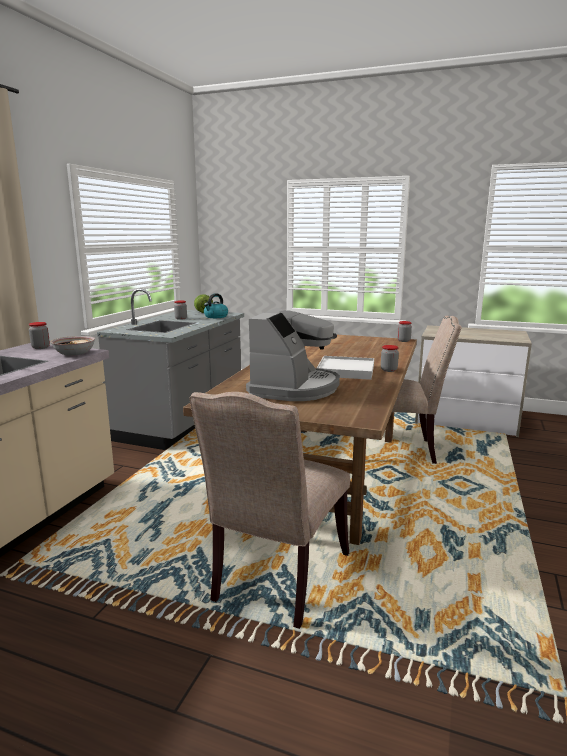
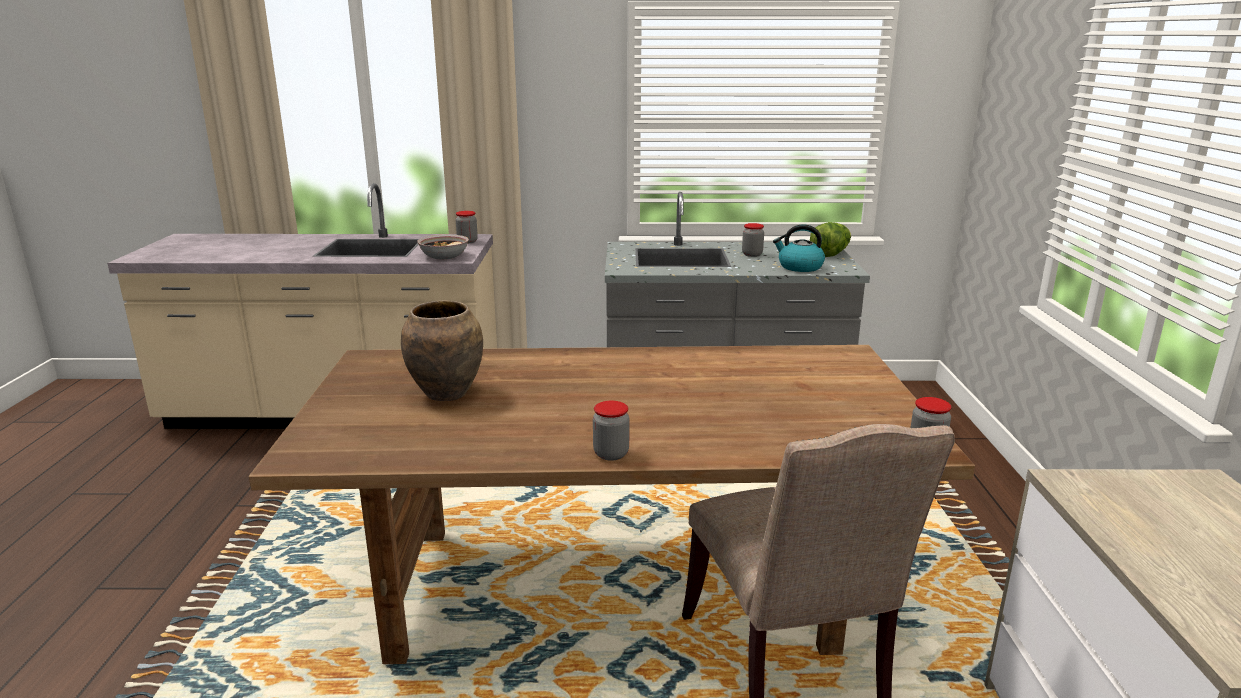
camera: 70 degrees right, 5 degrees up
beige chair [189,392,350,629] -> none
coffee machine [246,308,340,401] -> brown vase [401,300,483,401]
white tray [317,356,374,380] -> none

